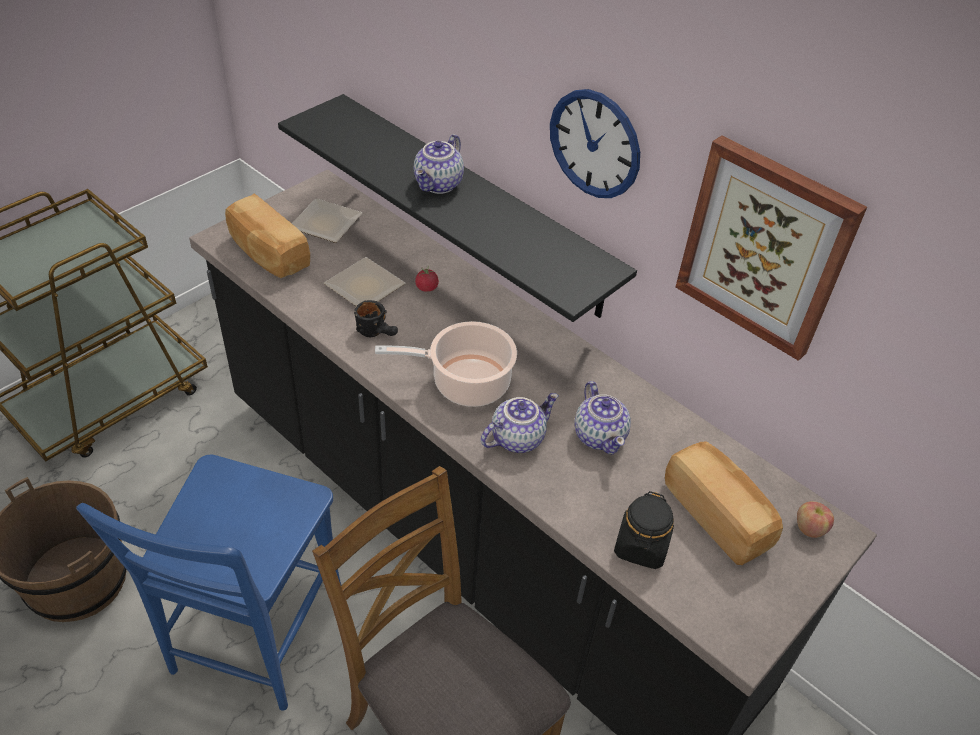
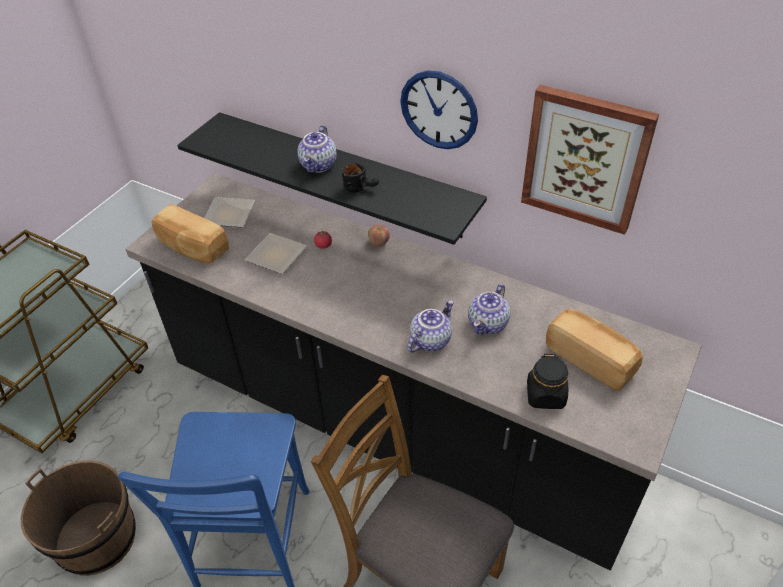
camera: 10 degrees left, 0 degrees up
black mug [354,300,398,337] -> black mug moved to [342,162,379,193]
cooking pot [375,321,517,407] -> none
teapot [574,381,631,455] -> teapot turned 60 degrees clockwise [468,284,510,335]
apple [797,501,834,538] -> apple moved to [368,225,390,246]

